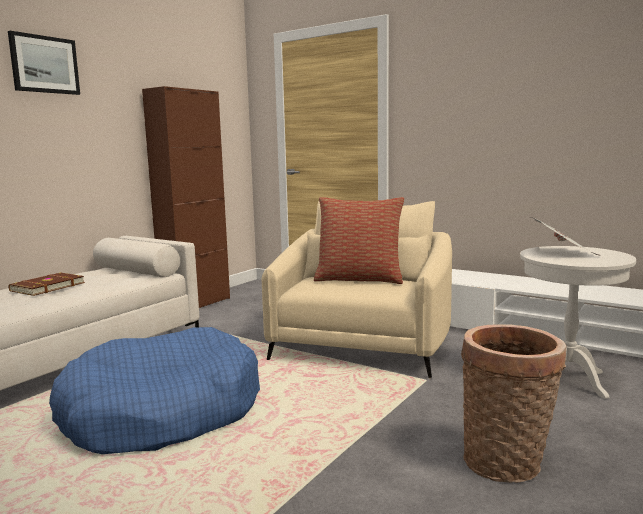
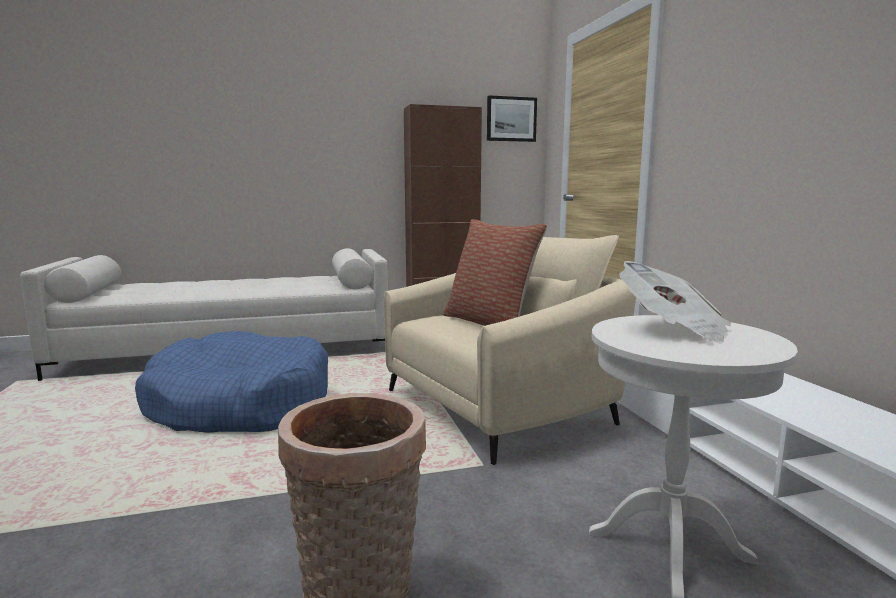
camera: 40 degrees right, 0 degrees up
picture [8,31,80,95] -> picture moved to [487,95,537,142]
brown book [8,273,85,296] -> none

